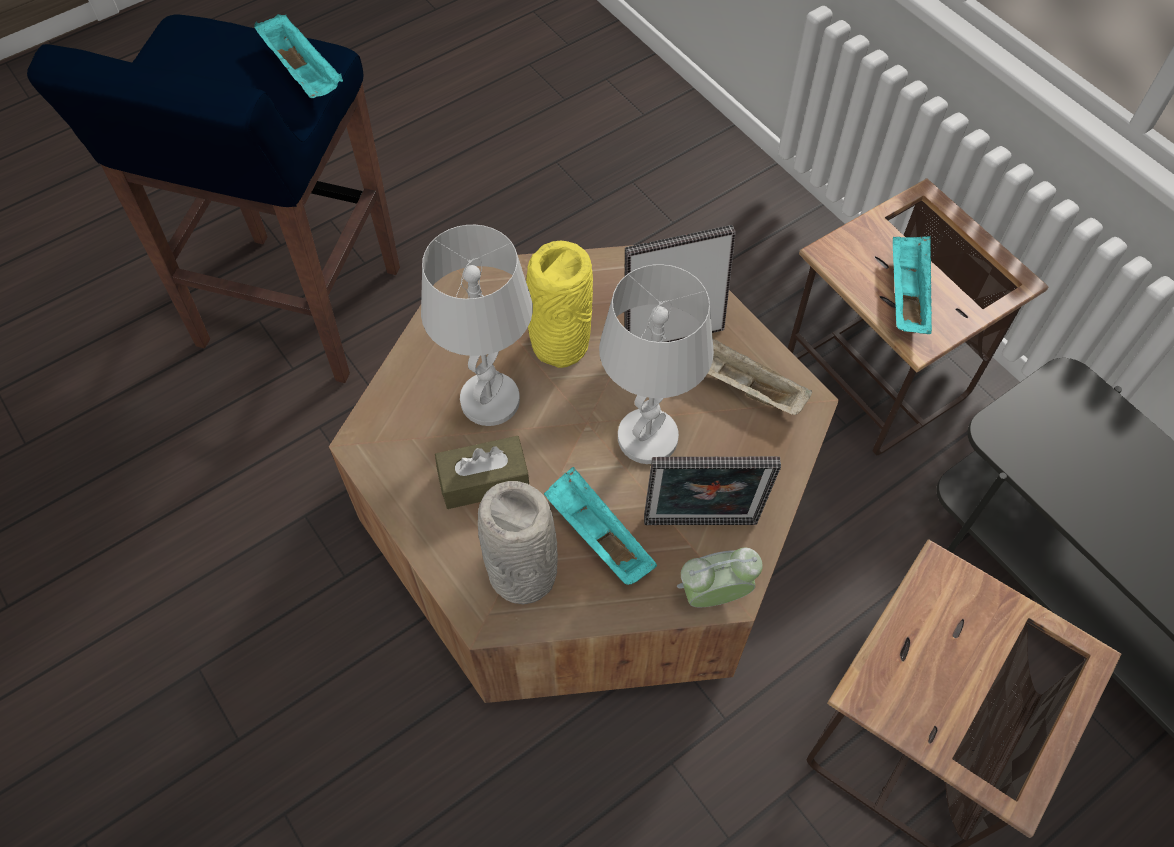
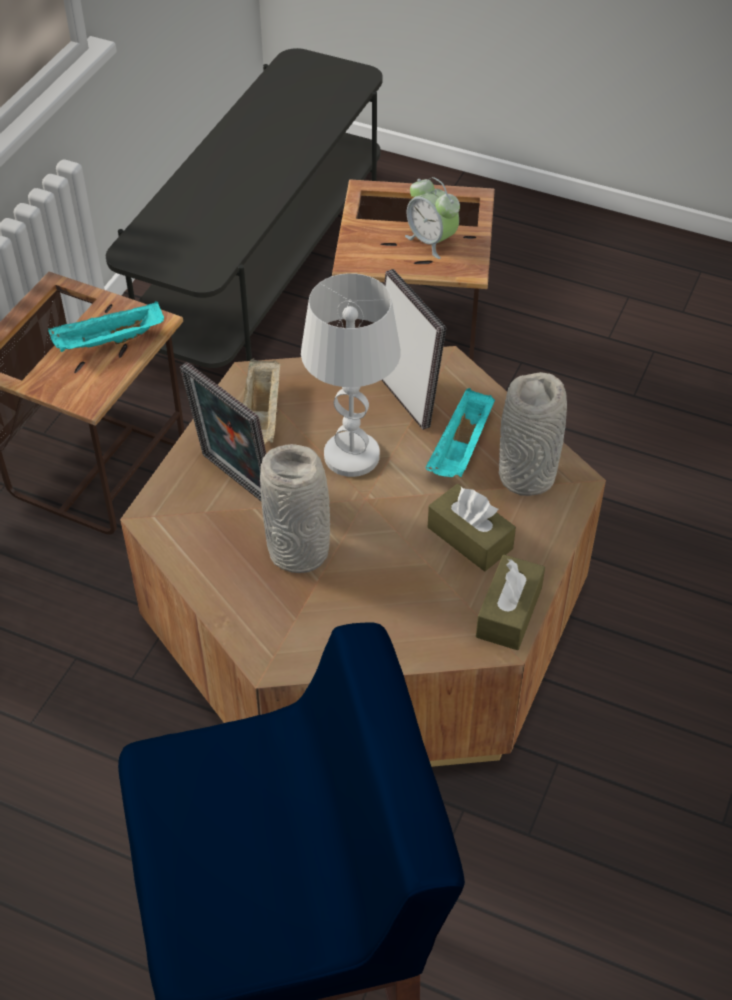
camera: 120 degrees left, 10 degrees down
turquoise tray [254,14,343,98] -> none
white table lamp [421,225,533,426] -> none
yellow vase [526,240,593,368] -> grey vase [260,444,330,573]
alarm clock [677,548,763,607] -> alarm clock moved to [405,177,460,259]
none -> brown tissue box [476,555,545,650]

